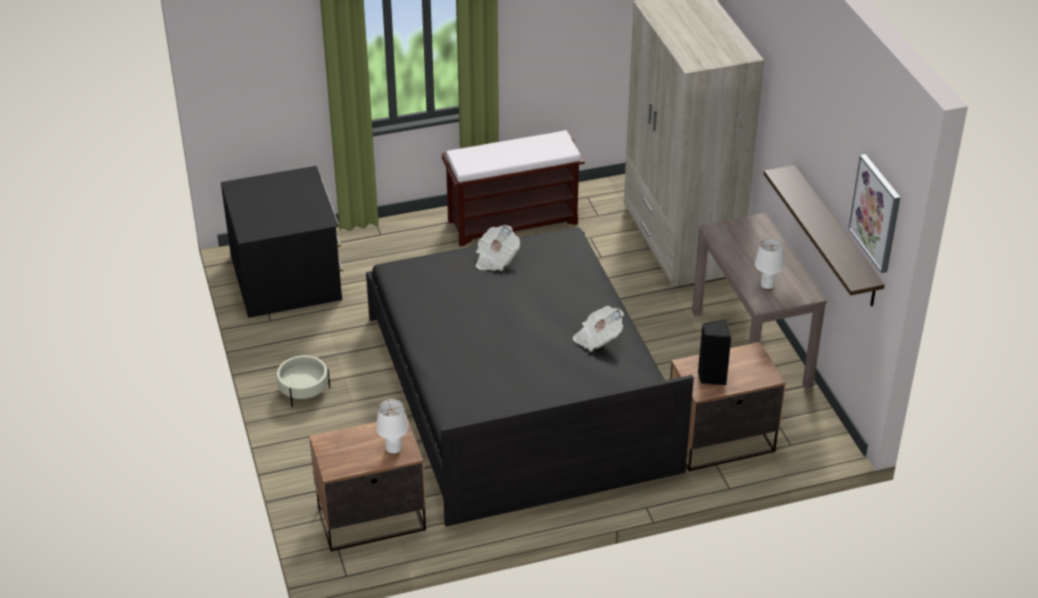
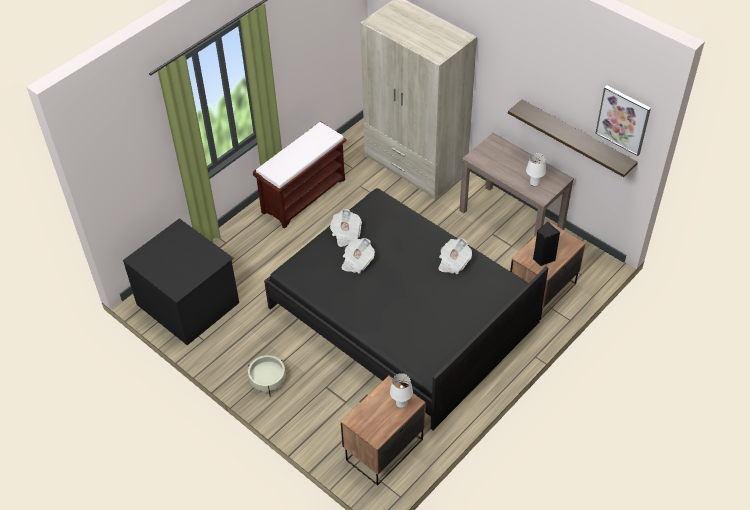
camera: 30 degrees left, 10 degrees up
none -> newspaper [341,238,375,274]

